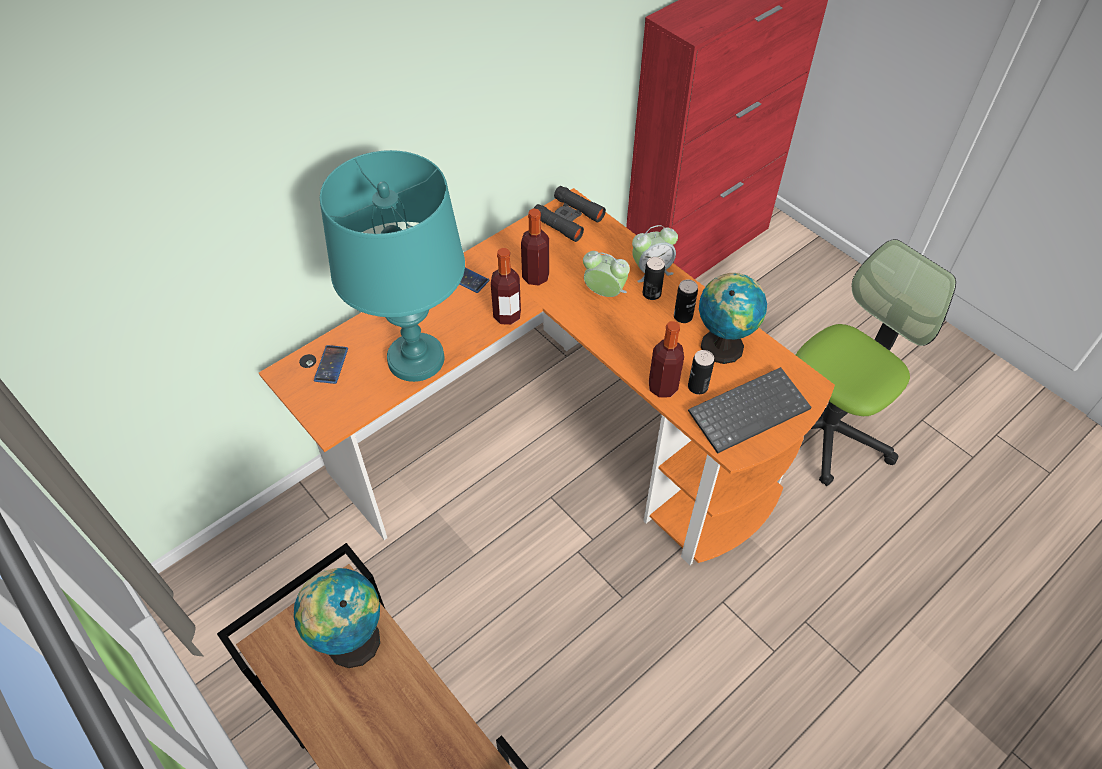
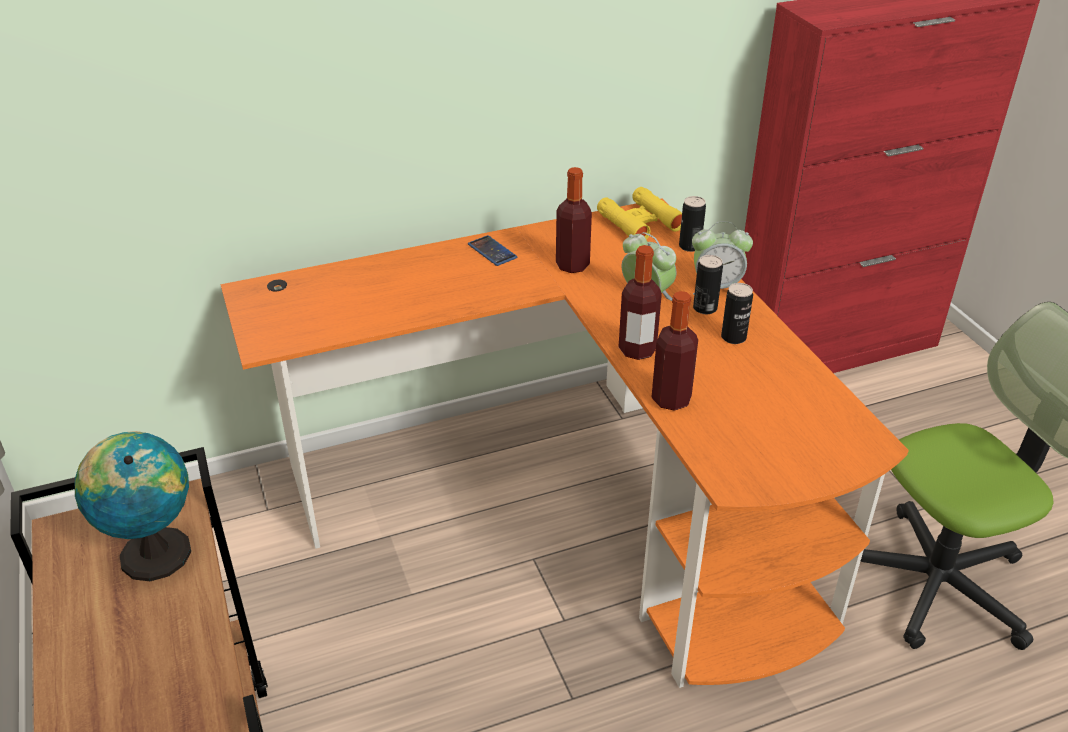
camera: 20 degrees right, 15 degrees down
phone [314,345,348,384] -> none
turquoise table lamp [320,150,465,382] -> none
bottle [491,248,521,325] -> bottle moved to [619,245,662,360]
black binoculars [533,186,606,242] -> yellow binoculars [597,187,682,240]
can [688,350,714,394] -> can moved to [679,196,706,252]
keyboard [688,367,812,454] -> none
globe [699,273,767,364] -> none

